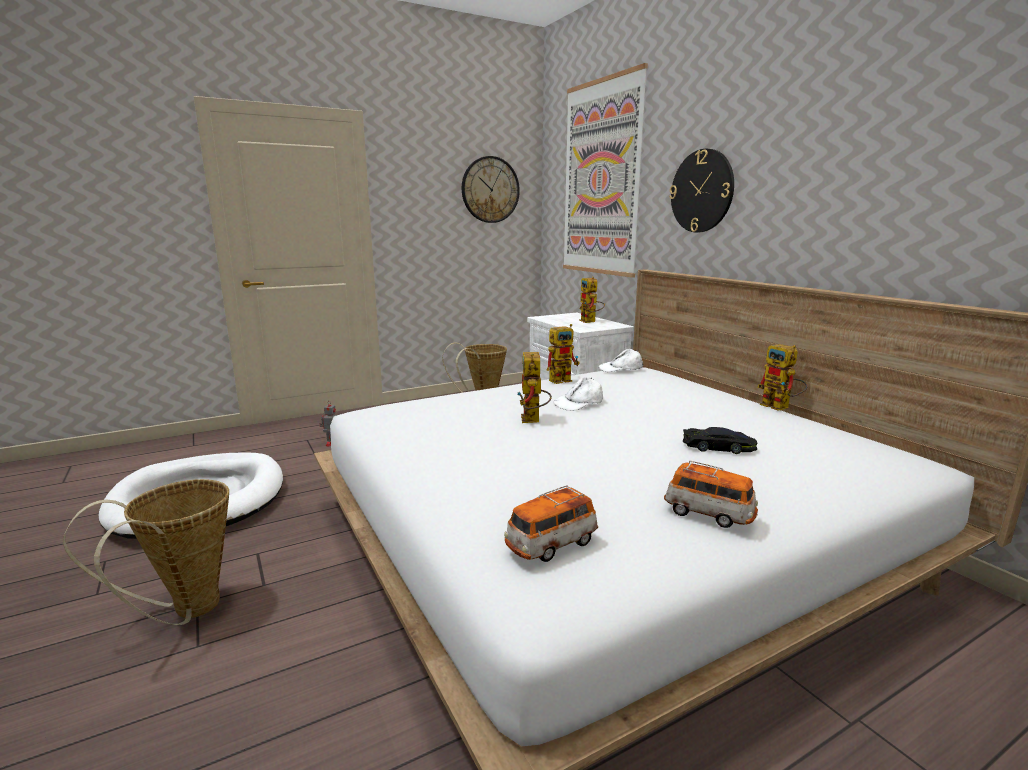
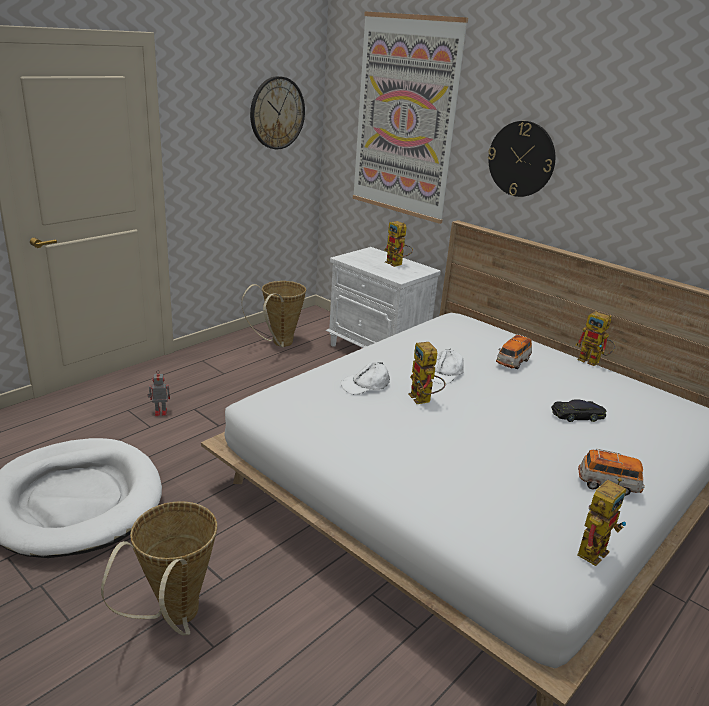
camera: 20 degrees left, 10 degrees up
toy car [504,485,598,562] -> toy car moved to [496,334,532,369]
toy robot [547,324,580,384] -> toy robot moved to [577,478,627,566]
white cap [599,349,643,372] -> white cap moved to [340,362,390,395]

